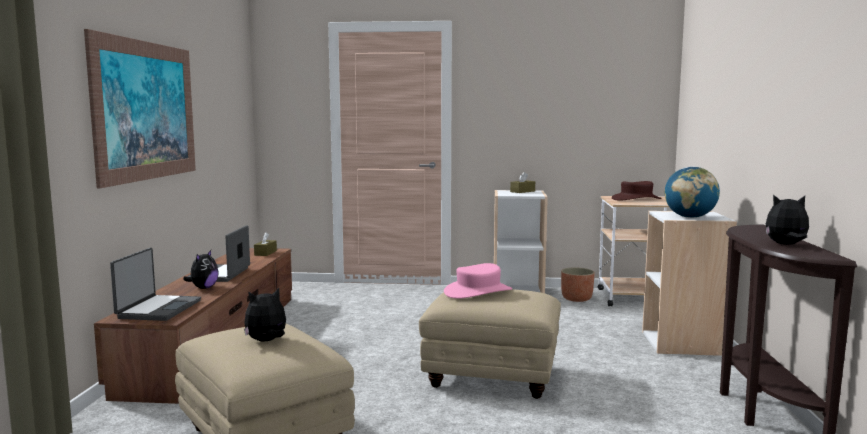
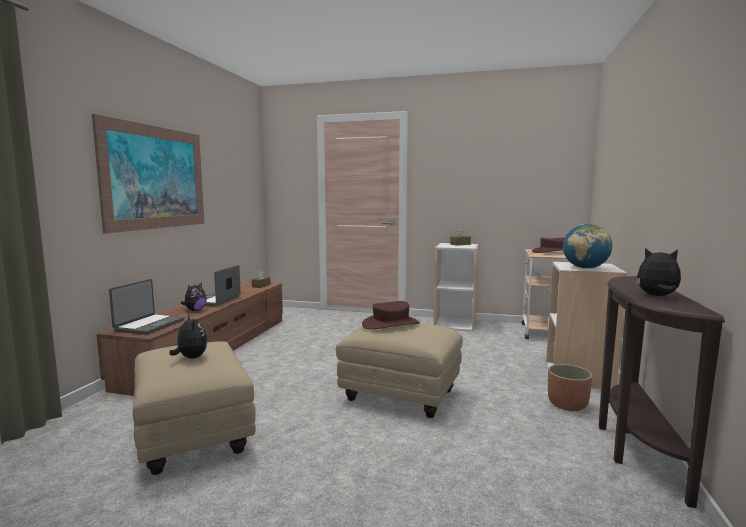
camera: 10 degrees right, 0 degrees up
plush toy [244,288,286,341] -> plush toy turned 75 degrees clockwise [170,315,207,359]
pink hat [444,263,512,299] -> brown hat [362,301,420,329]
planter [561,268,595,302] -> planter moved to [548,364,593,411]

